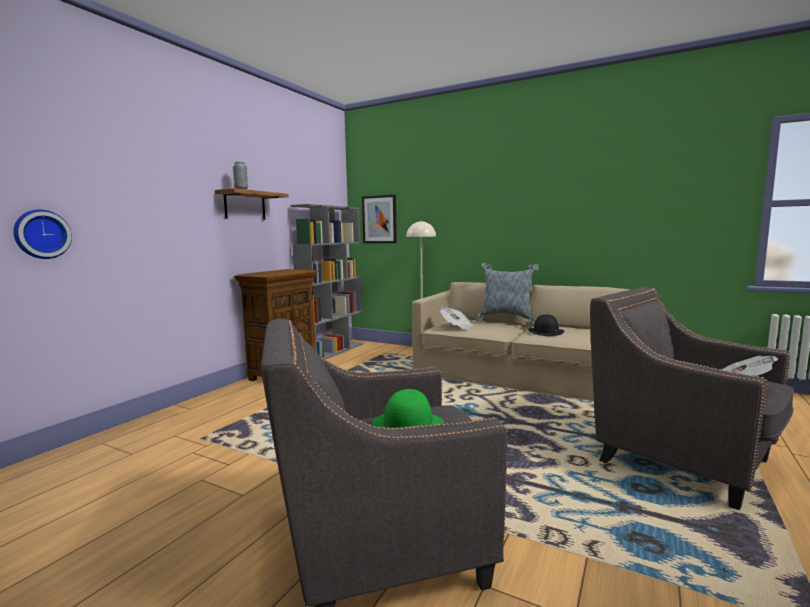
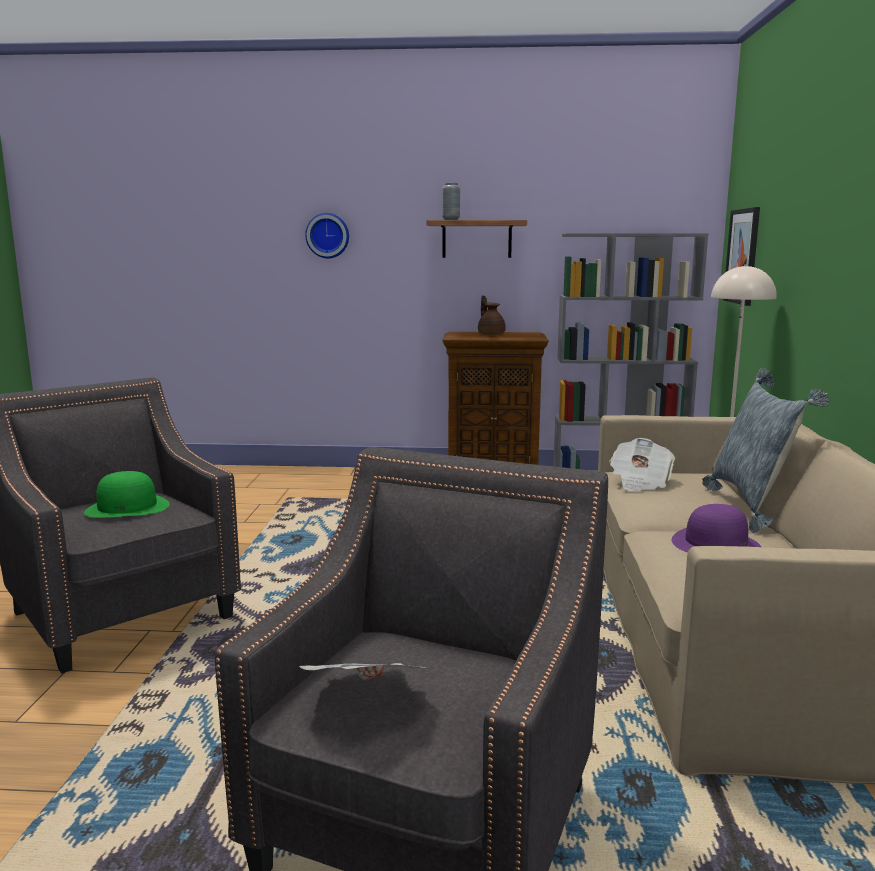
camera: 65 degrees right, 5 degrees up
wall clock [13,209,72,259] -> wall clock moved to [305,213,349,258]
black hat [528,314,565,336] -> purple hat [672,504,761,553]
none -> brown teapot [478,295,506,335]

